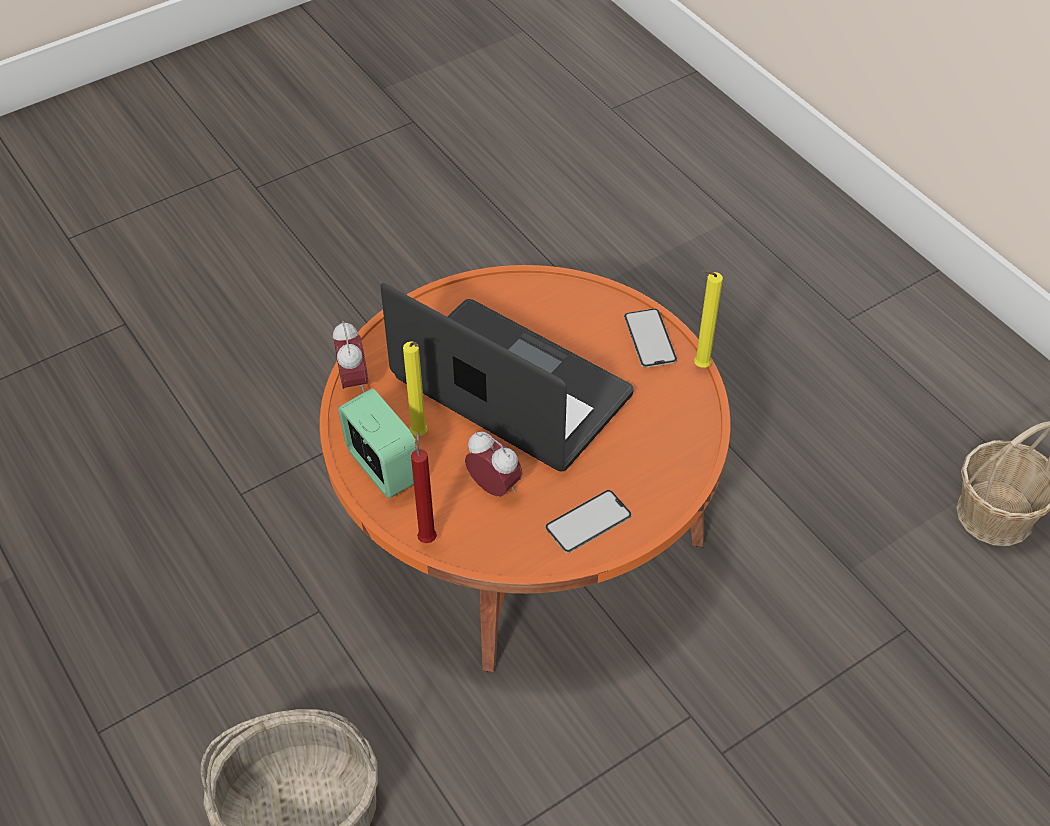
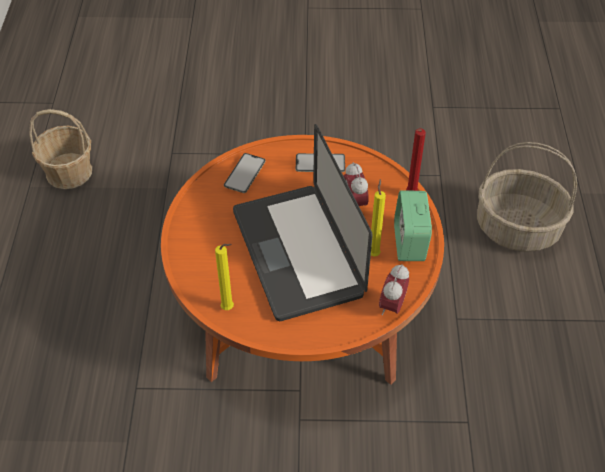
camera: 145 degrees left, 0 degrees up
phone [624,309,677,368] -> phone moved to [224,153,266,193]
yellow candle [694,270,723,368] -> yellow candle moved to [215,244,234,310]

